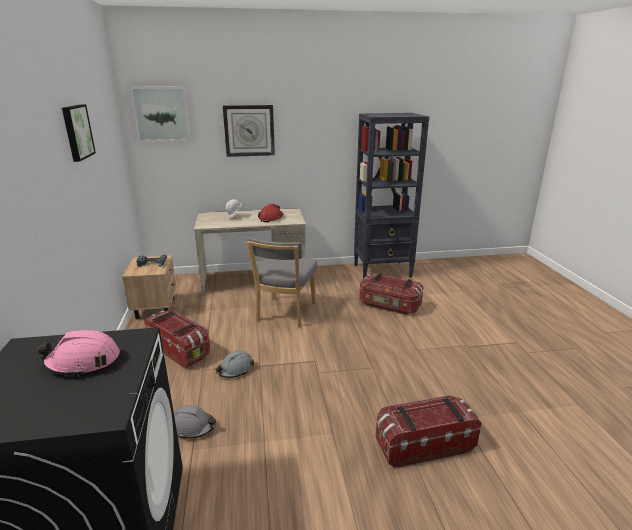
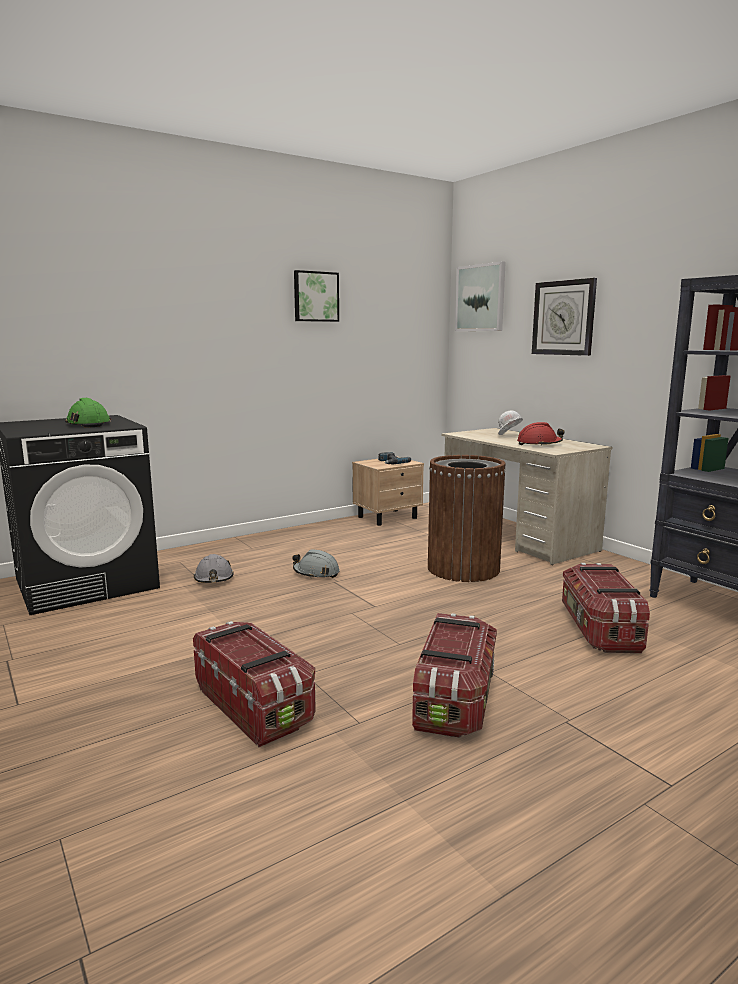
camera: 65 degrees right, 10 degrees down
pink hard hat [38,330,120,377] -> green hard hat [65,398,111,428]
storage box [144,310,210,368] -> storage box moved to [412,613,497,738]
grey chair [247,237,317,327] -> brown trash can [428,455,506,582]

